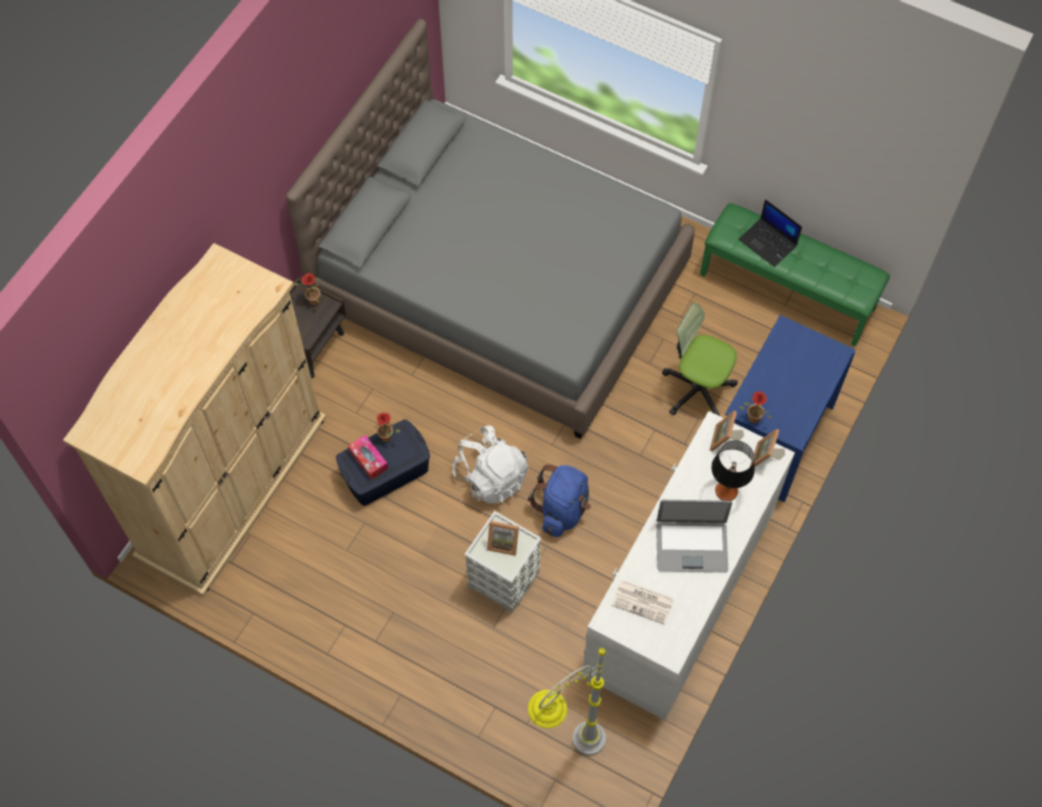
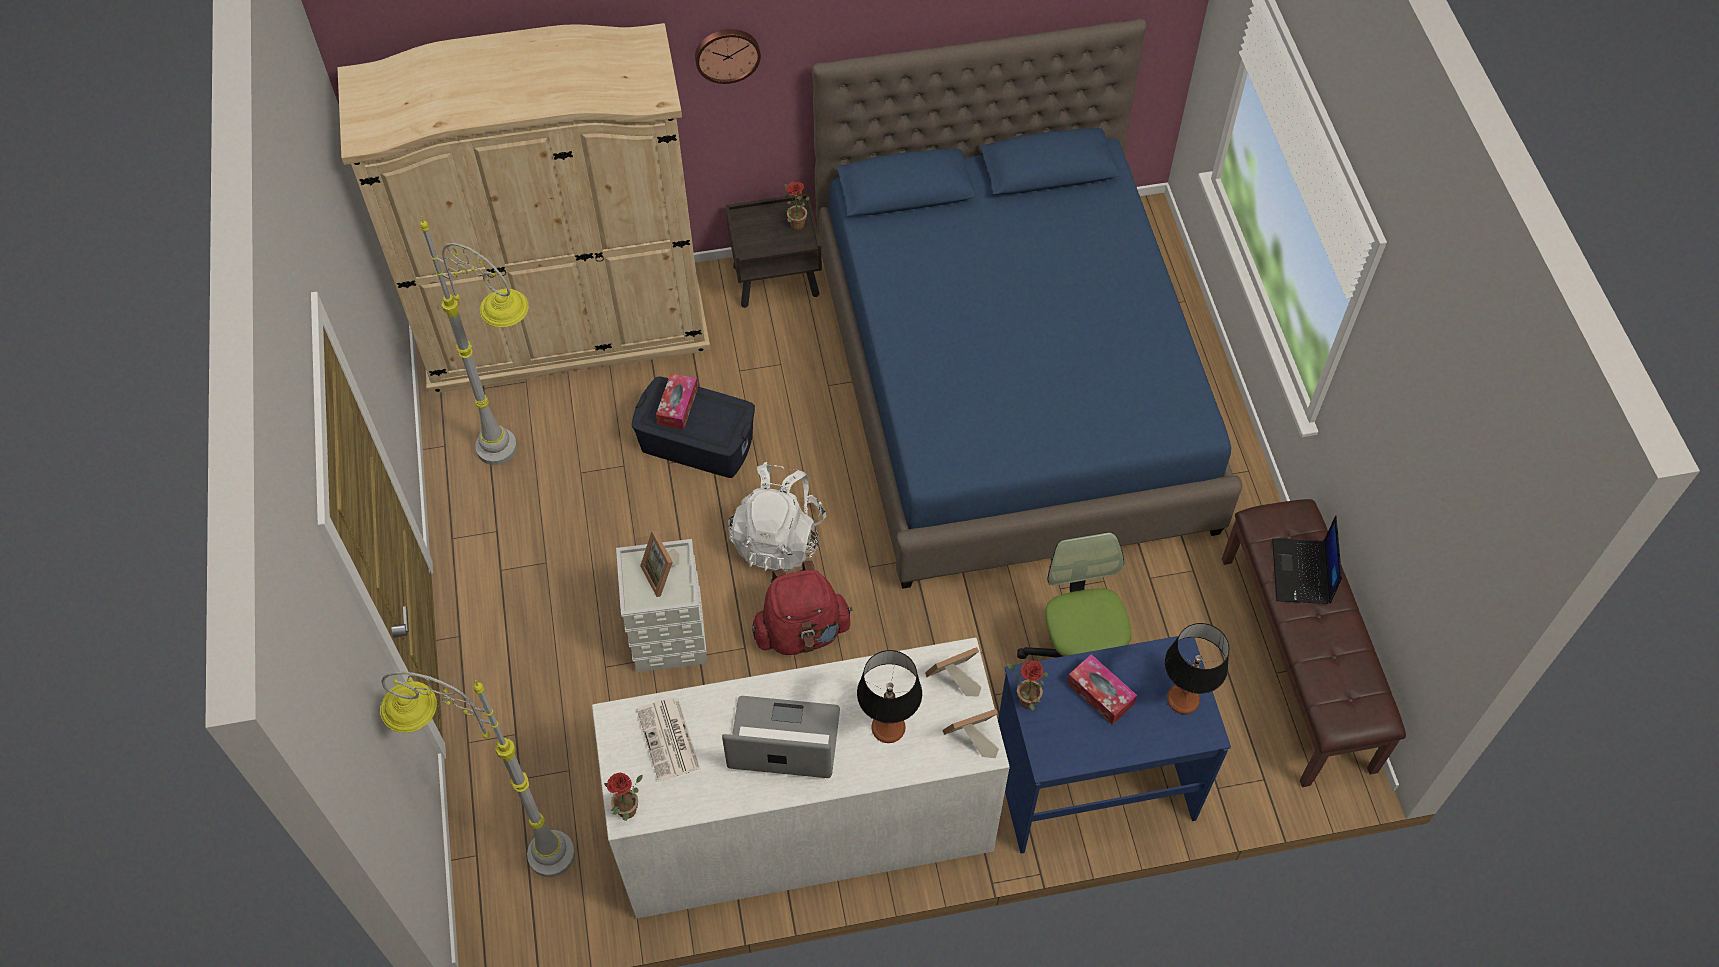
camera: 50 degrees right, 5 degrees down
grey bed [286,19,695,439] -> blue bed [812,18,1242,589]
potted plant [374,413,400,442] -> potted plant moved to [604,773,643,821]
blue backpack [528,464,591,537] -> red backpack [752,560,853,655]
laptop [656,500,732,572] -> laptop turned 135 degrees clockwise [722,696,840,778]
green bench [700,203,890,346] -> brown bench [1222,499,1406,787]
none -> grey floor lamp [420,216,529,465]
none -> wall clock [695,29,761,84]
none -> tissue box [1067,654,1137,725]
none -> table lamp [1165,623,1229,714]

